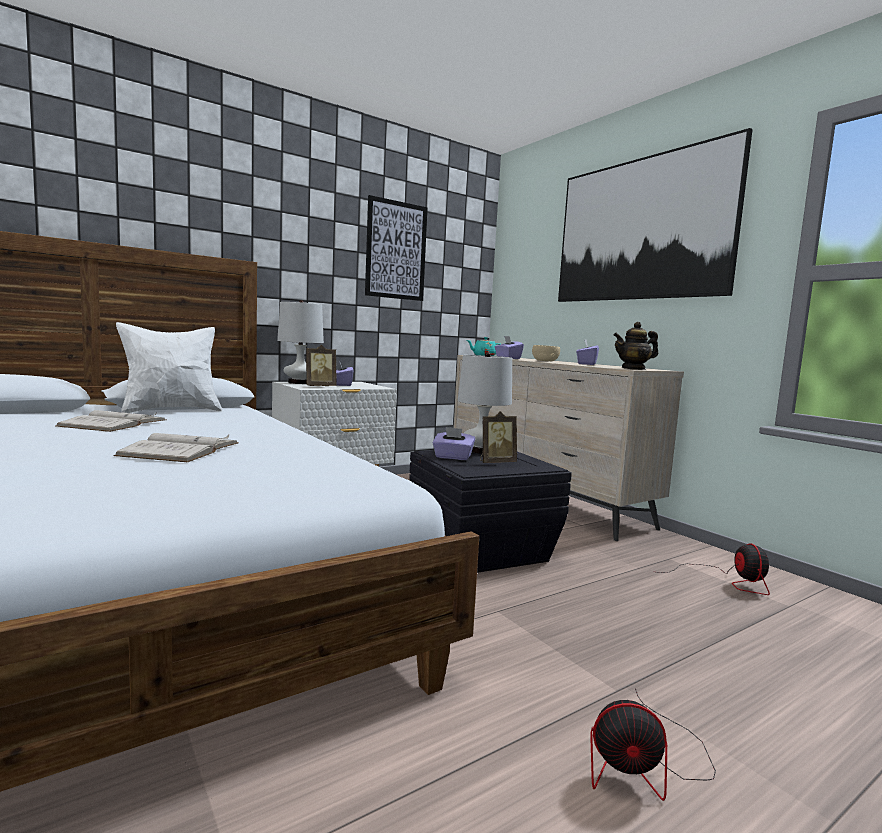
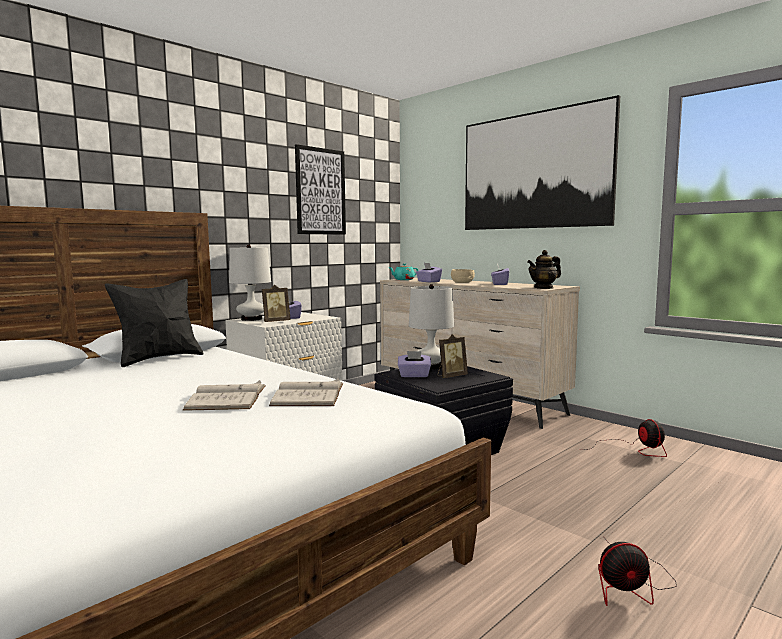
camera: 10 degrees left, 0 degrees up
white book [56,410,167,432] -> white book moved to [269,378,343,406]
white pillow [116,322,222,413] -> black pillow [105,279,204,367]

